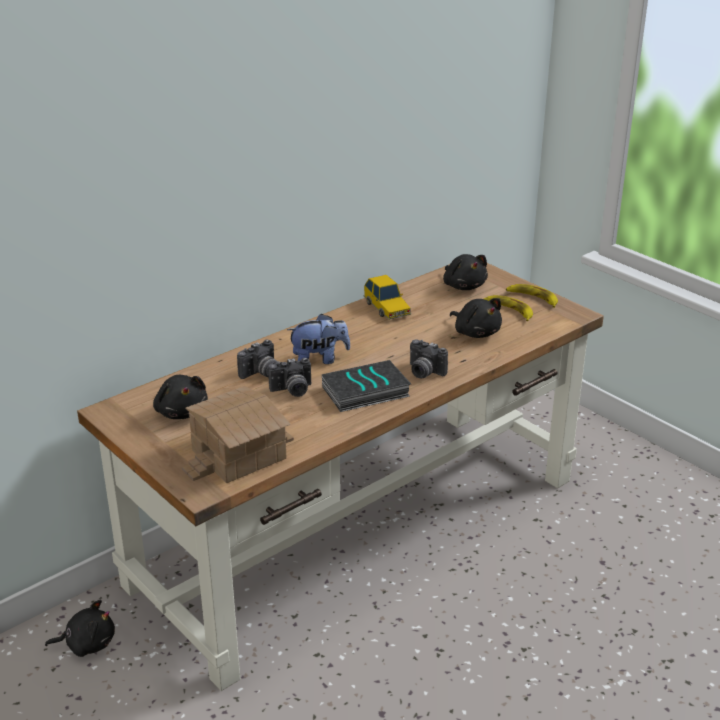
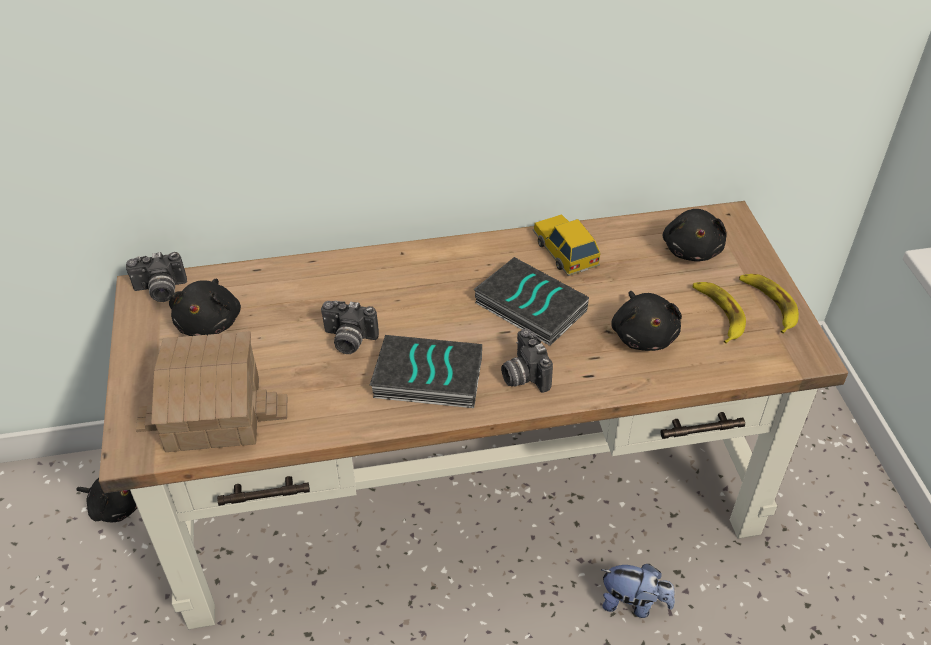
camera: 30 degrees right, 15 degrees up
camera [237,340,277,379] -> camera moved to [126,252,187,302]
plush toy [287,313,350,364] -> plush toy moved to [601,564,675,618]
toy car [363,275,411,320] -> toy car turned 150 degrees clockwise [533,214,601,276]
none -> book [474,257,589,346]

